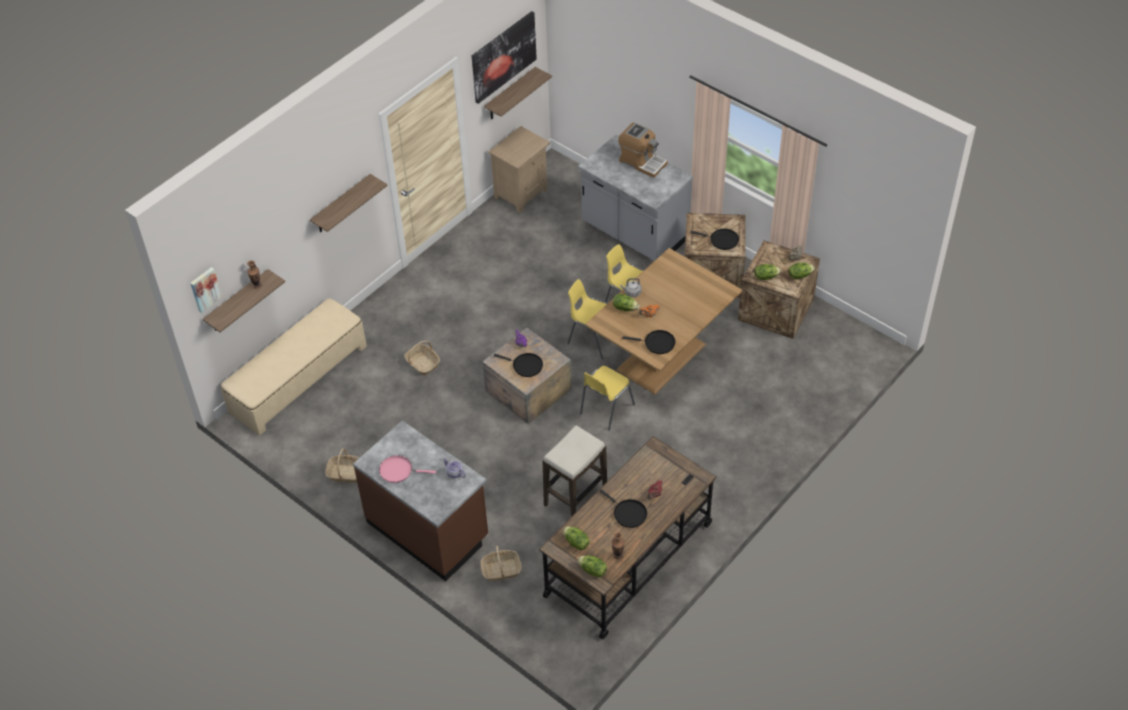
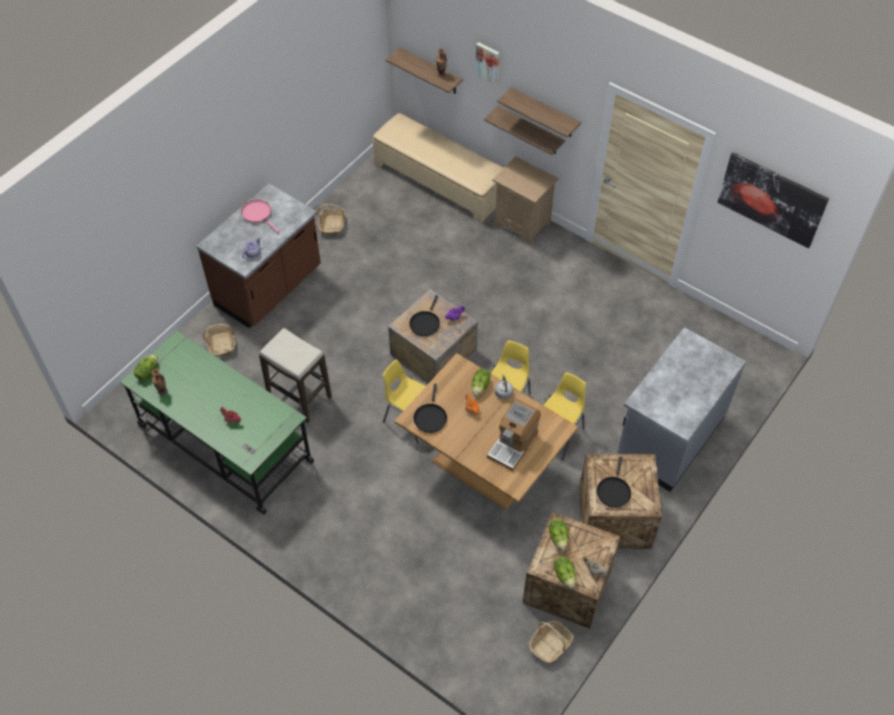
camera: 85 degrees right, 5 degrees up
picture [190,267,222,313] -> picture moved to [475,42,500,85]
pink frying pan [379,455,436,483] -> pink frying pan turned 45 degrees counterclockwise [241,200,280,233]
basket [404,341,440,375] -> basket moved to [529,621,574,663]
shelf [484,67,552,119] -> shelf moved to [484,106,565,155]
beige nightstand [488,126,550,213] -> beige nightstand moved to [492,156,558,244]
brown desk [539,436,717,639] -> green desk [120,331,314,515]
lettuce [563,526,590,550] -> none
black frying pan [600,489,647,528] -> none
coffee machine [618,123,668,178] -> coffee machine moved to [487,399,541,471]

